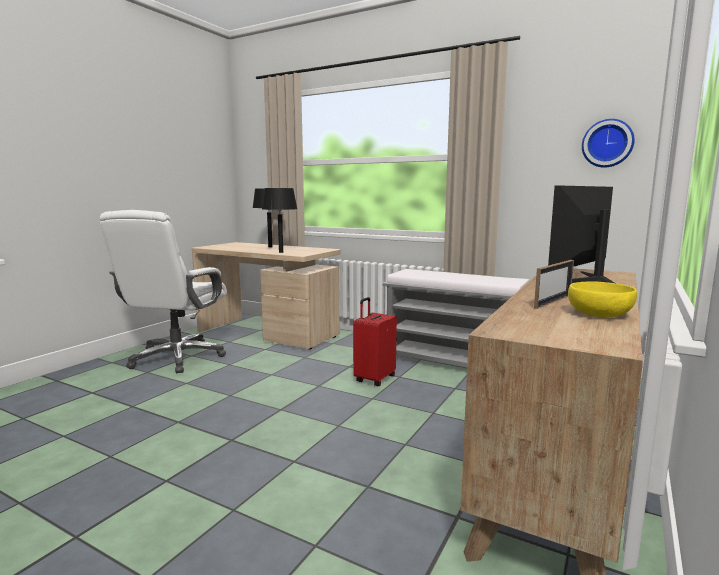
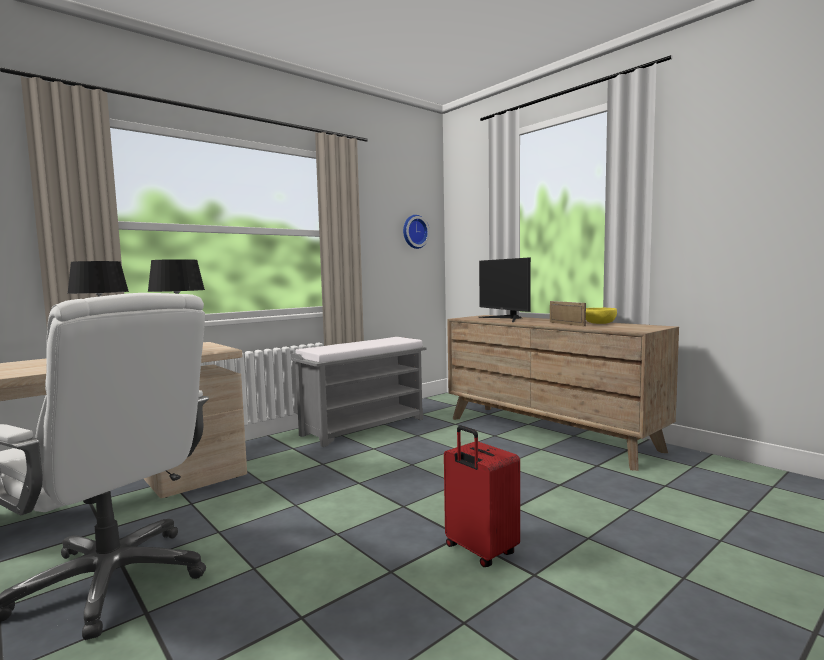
camera: 70 degrees left, 5 degrees down
red suitcase [353,297,397,386] -> red suitcase moved to [444,426,520,567]

